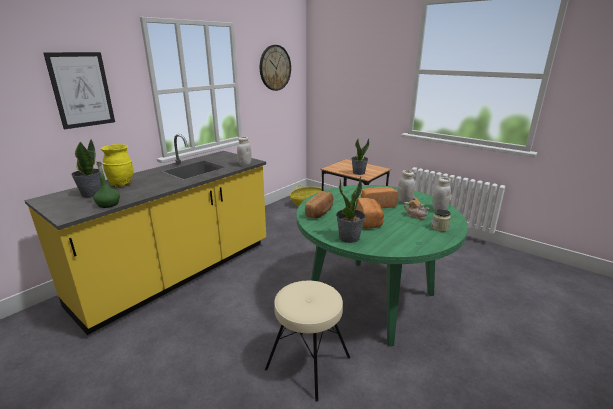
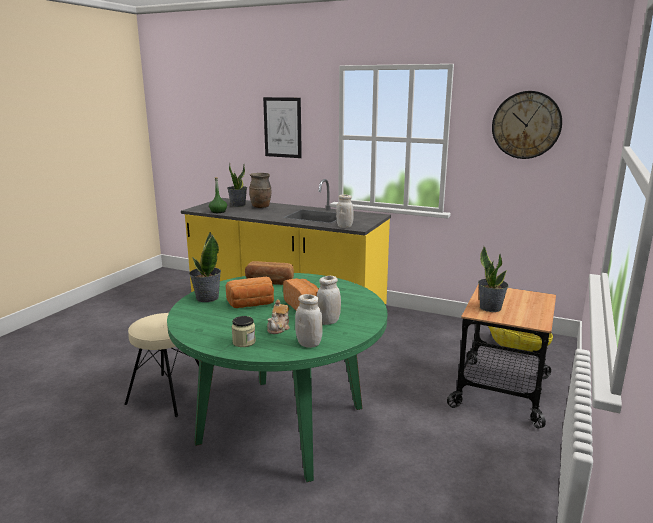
camera: 75 degrees right, 5 degrees down
yellow vase [101,144,133,187] -> brown vase [249,173,271,208]

